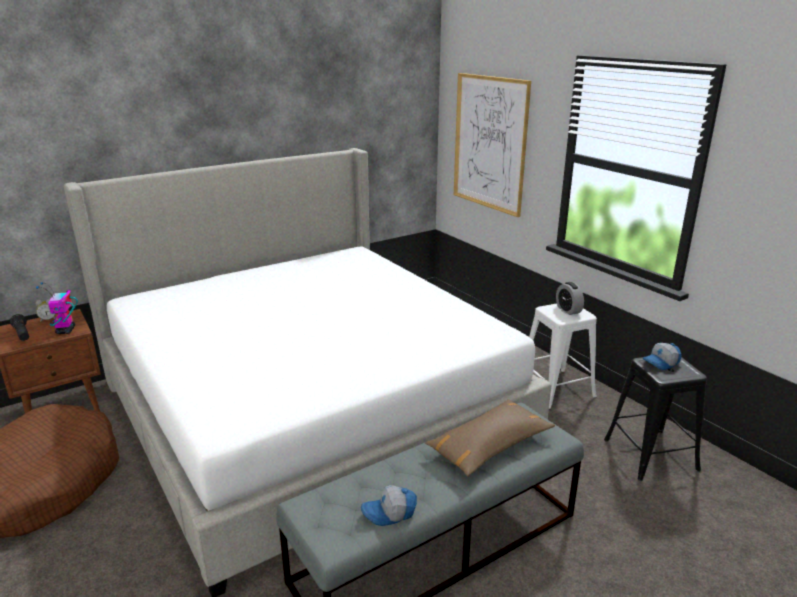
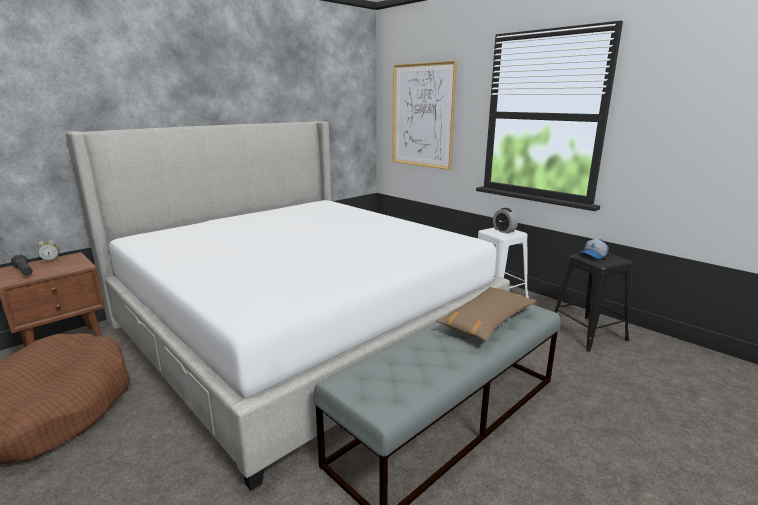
camera: 10 degrees left, 5 degrees down
toy robot [36,282,78,334] -> none
cap [361,485,417,526] -> none

